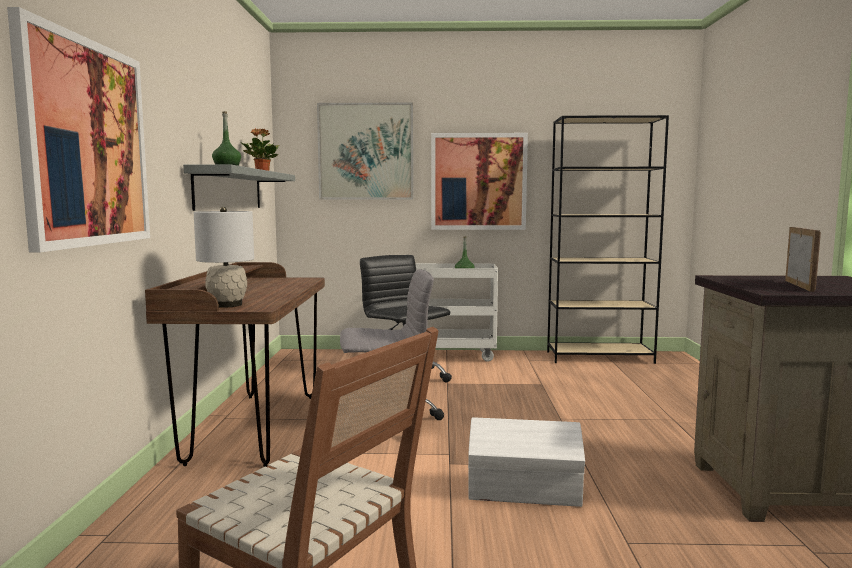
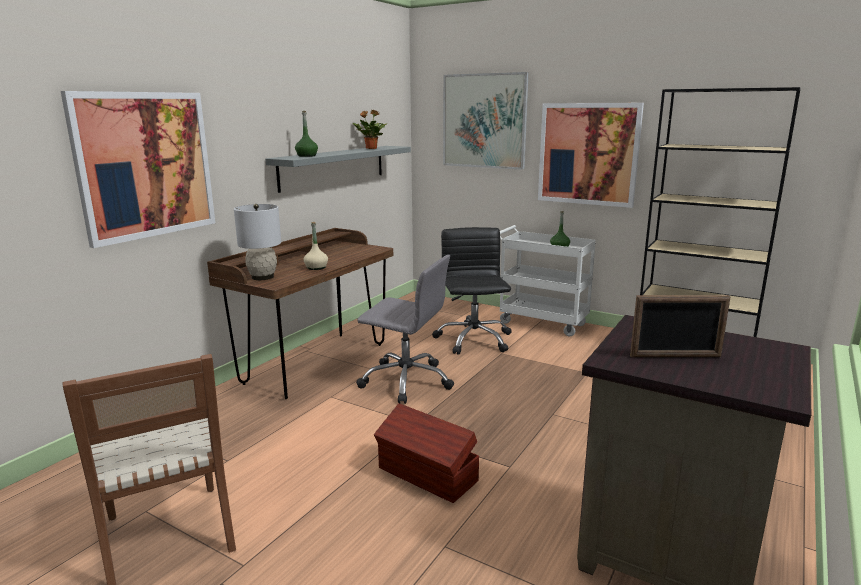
camera: 30 degrees right, 10 degrees up
white storage box [468,417,585,507] -> brown storage box [374,403,479,503]
picture frame [785,227,821,292] -> picture frame turned 45 degrees clockwise [630,295,731,357]
none -> beige bottle [303,222,328,270]

